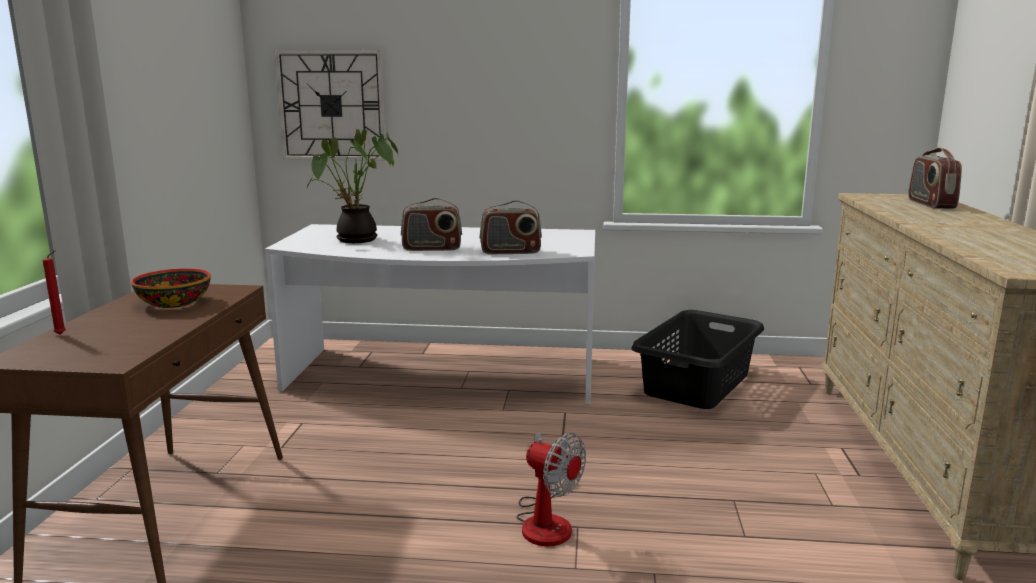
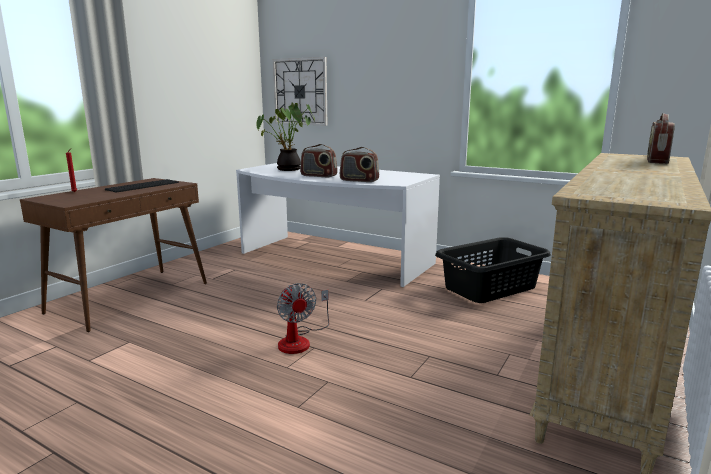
camera: 25 degrees right, 0 degrees up
bowl [131,268,211,308] -> keyboard [105,179,179,193]

